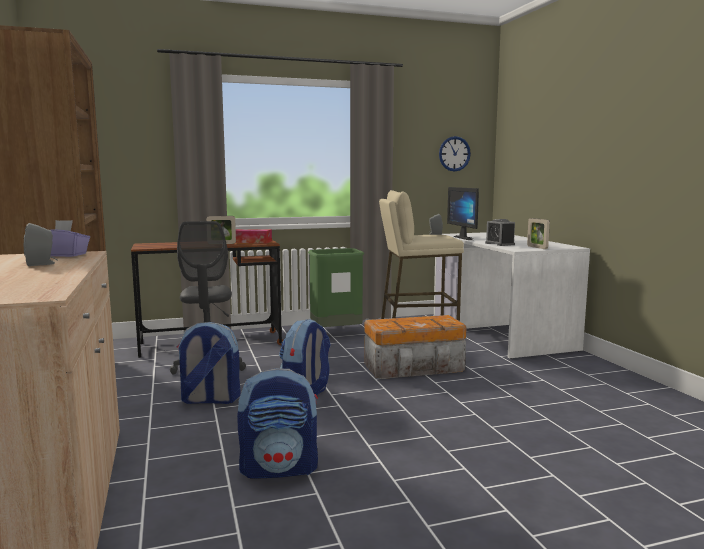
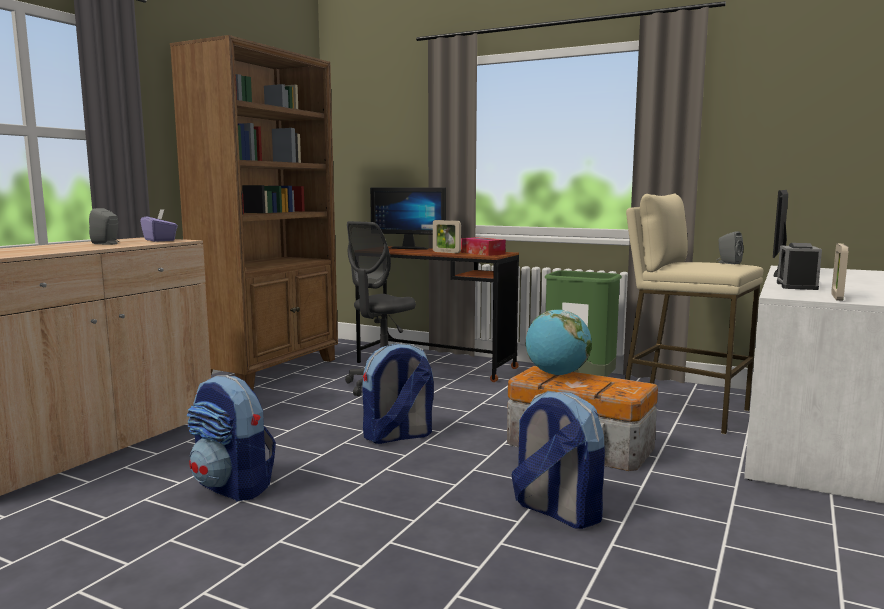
camera: 45 degrees right, 0 degrees up
backpack [177,322,241,404] -> backpack moved to [512,391,605,529]
wall clock [439,136,471,172] -> none
none -> monitor [370,187,446,250]
none -> globe [525,310,592,375]

